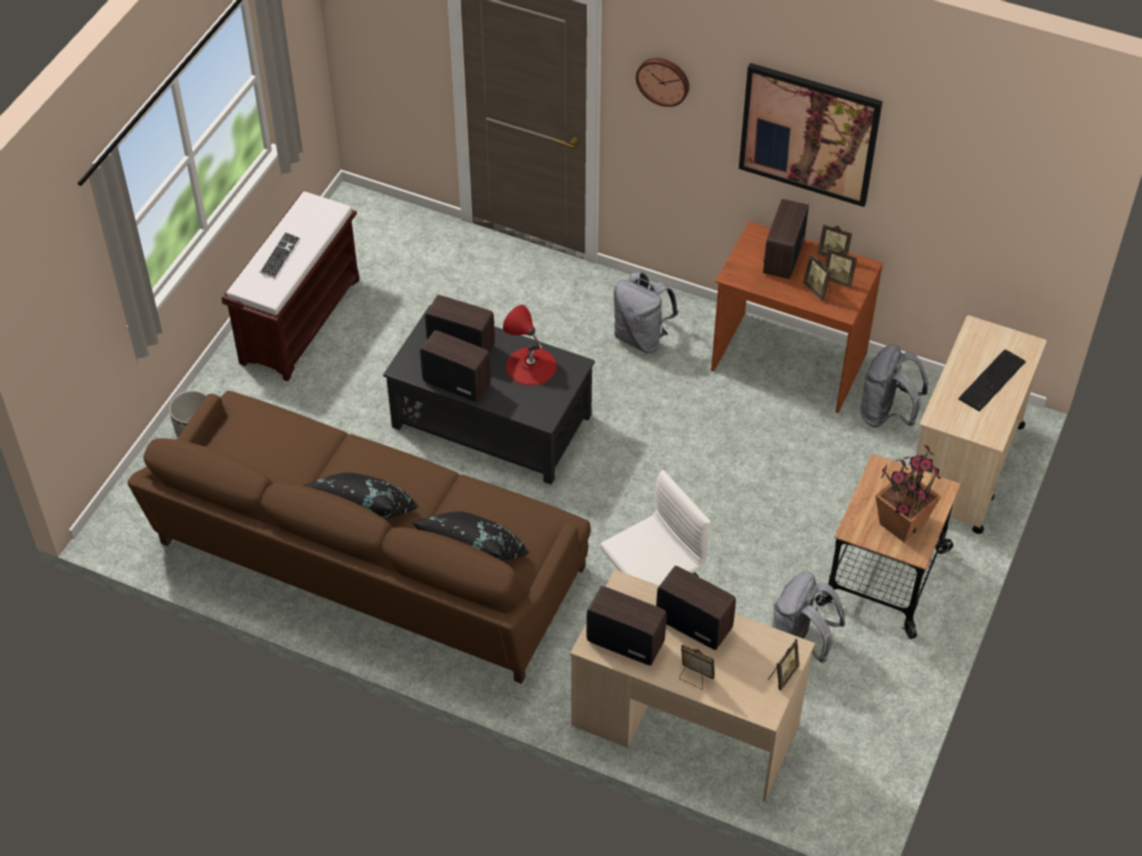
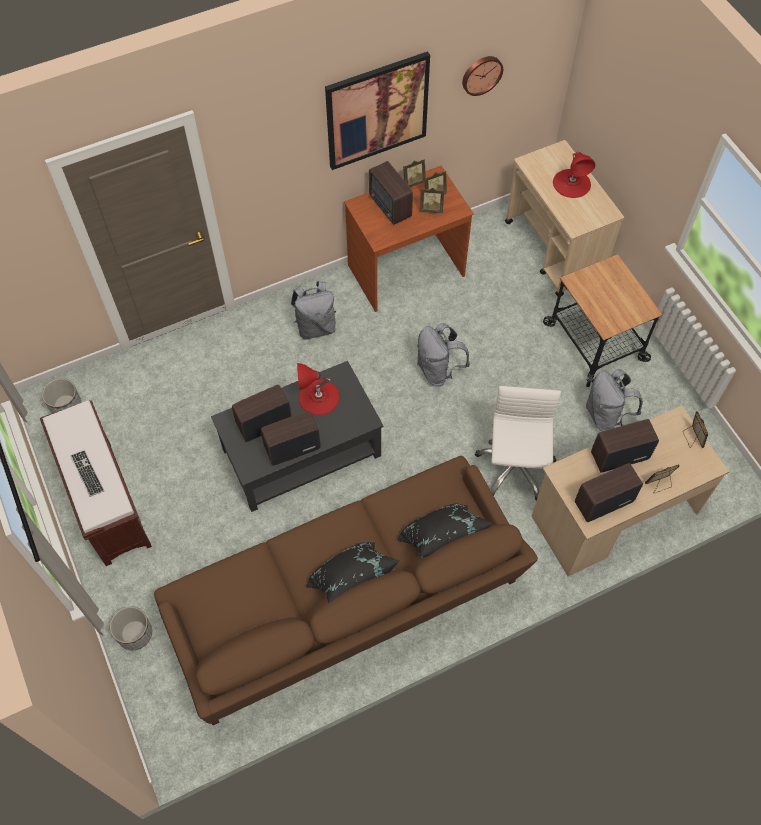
camera: 50 degrees left, 10 degrees up
wall clock [636,58,689,107] -> wall clock moved to [462,56,503,96]
grey backpack [861,344,928,427] -> grey backpack moved to [417,323,470,386]
potted plant [875,444,942,542] -> none
keyboard [958,349,1026,412] -> red table lamp [553,152,595,198]
none -> planter [42,378,81,413]

